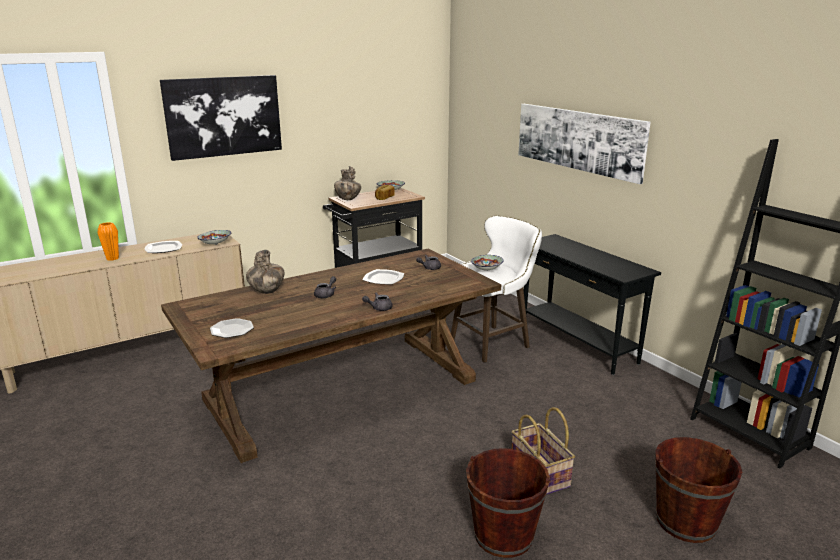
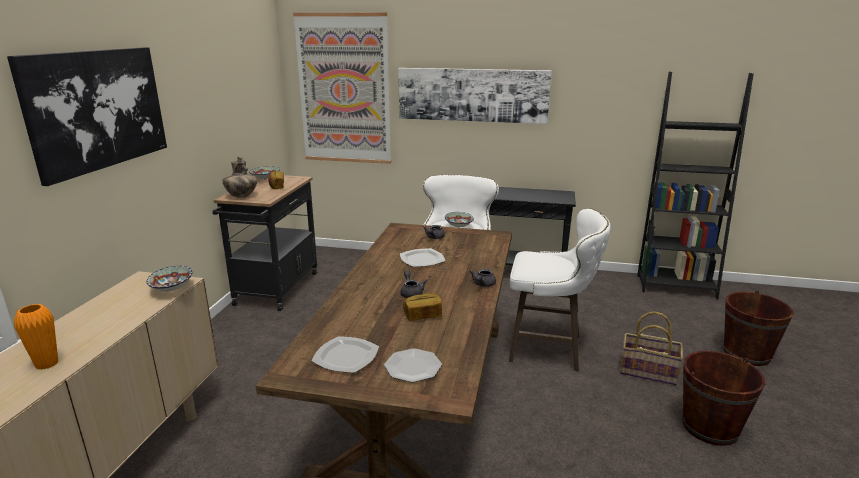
camera: 45 degrees left, 0 degrees up
plate [144,241,182,253] -> plate moved to [312,336,379,373]
vase [246,250,284,294] -> none
none -> picture [293,13,391,164]
none -> bread [403,293,442,321]
none -> white stool [509,208,611,371]

